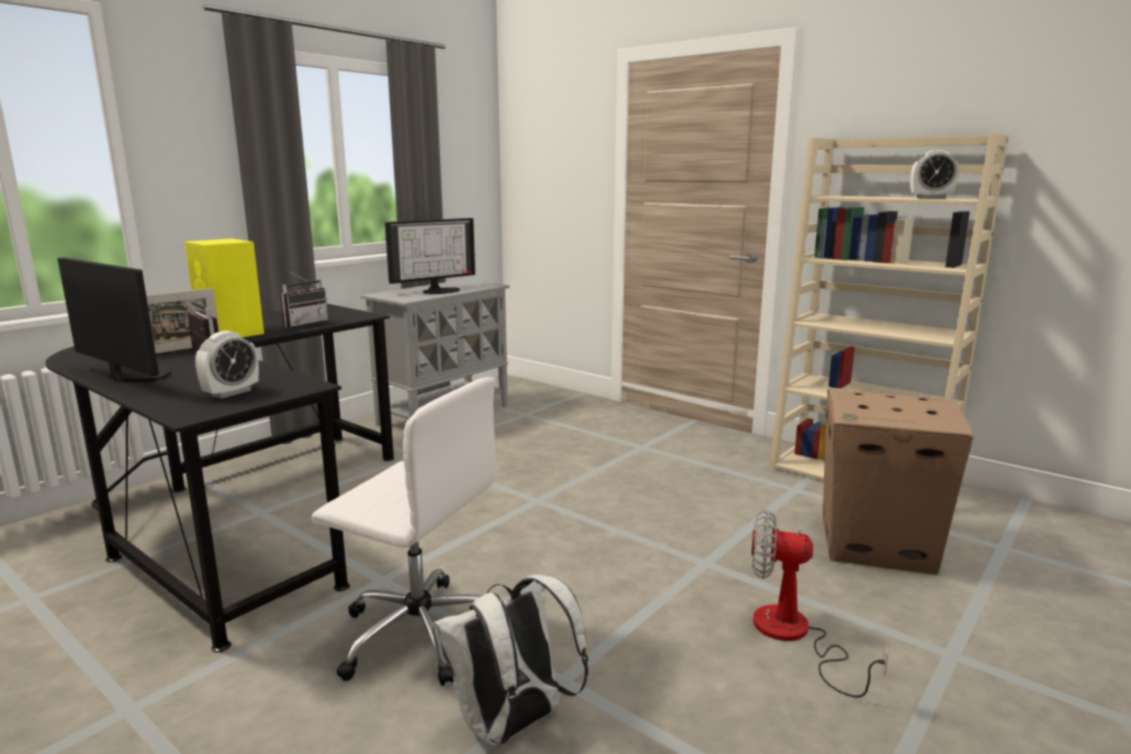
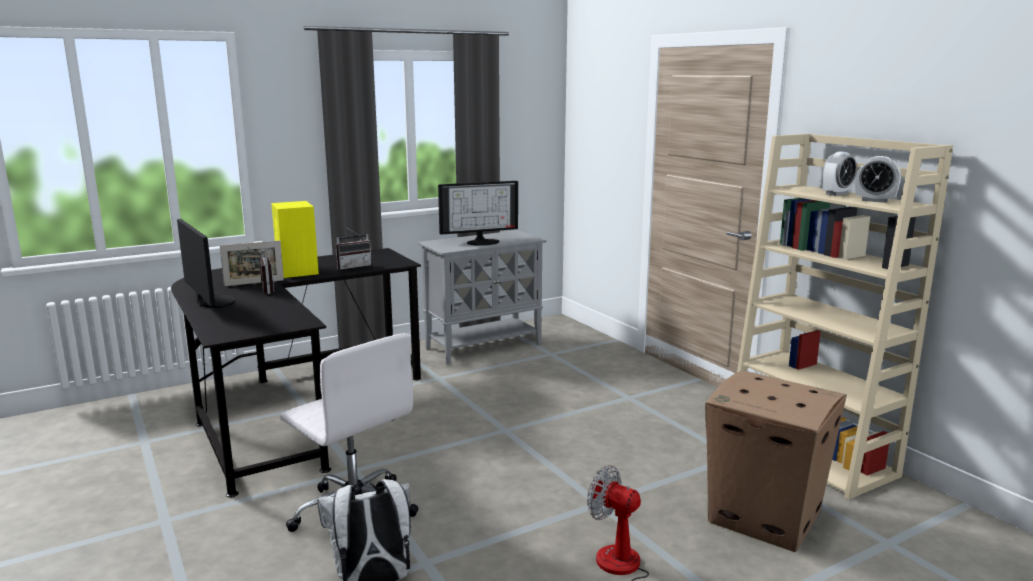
camera: 20 degrees right, 0 degrees up
alarm clock [195,331,259,399] -> alarm clock moved to [822,152,857,196]

